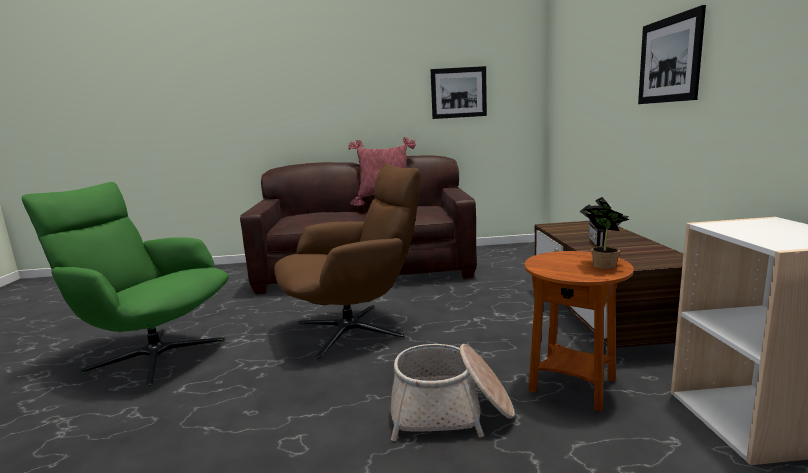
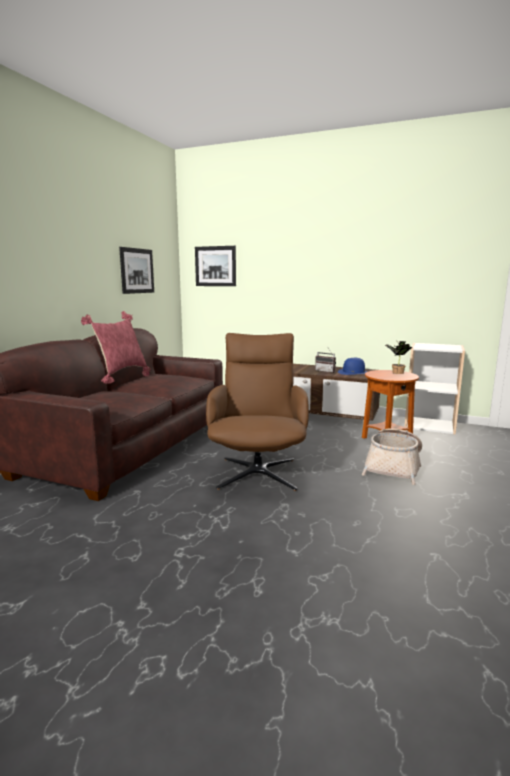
camera: 65 degrees left, 0 degrees up
green armchair [22,182,229,387] -> none
picture [638,5,706,104] -> picture moved to [195,246,236,286]
none -> blue hat [338,358,368,375]

